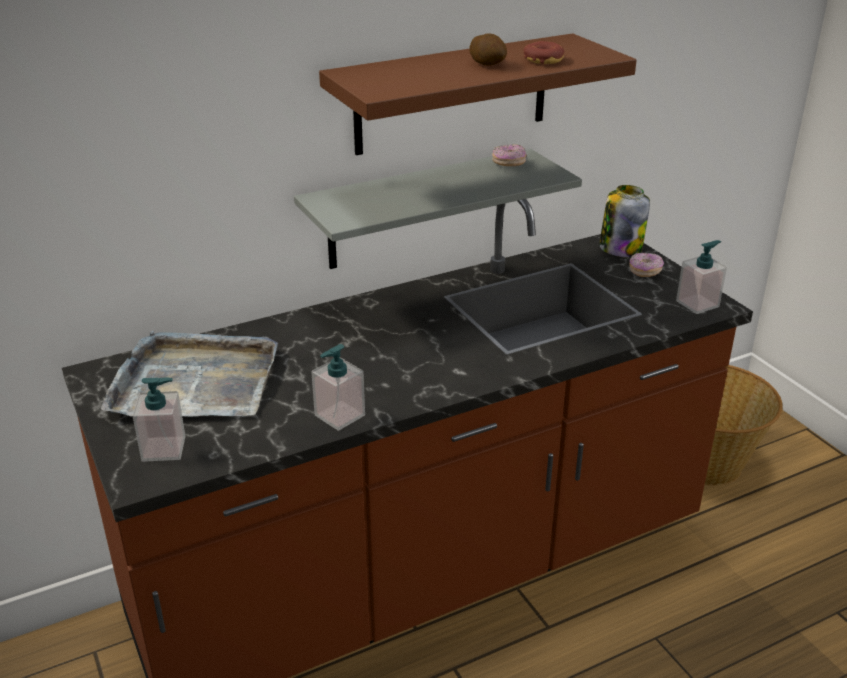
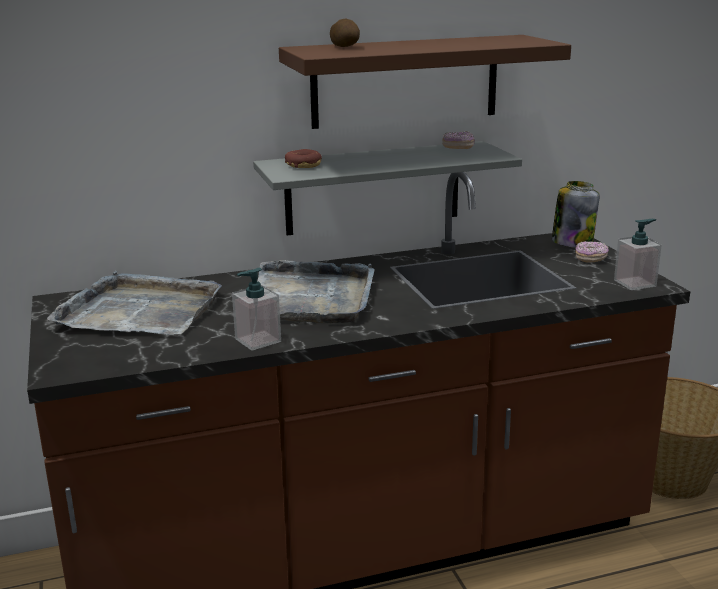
camera: 10 degrees right, 10 degrees down
soap dispenser [133,377,185,462] -> none
potato [469,33,507,66] -> potato moved to [330,18,360,47]
donut [523,41,564,64] -> donut moved to [285,149,322,168]
none -> grey tray [258,260,375,323]

